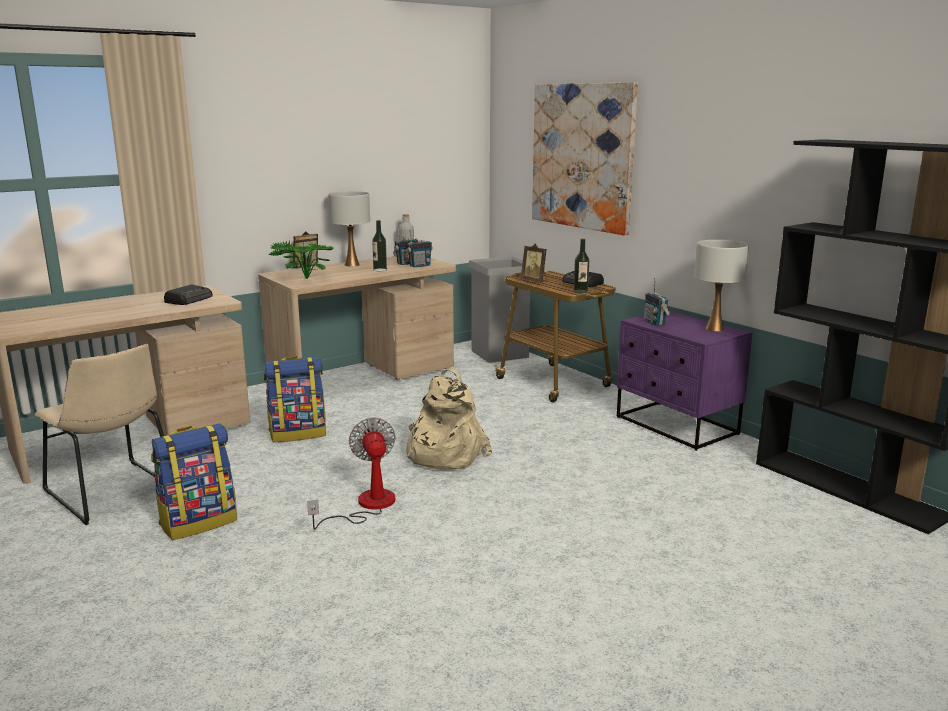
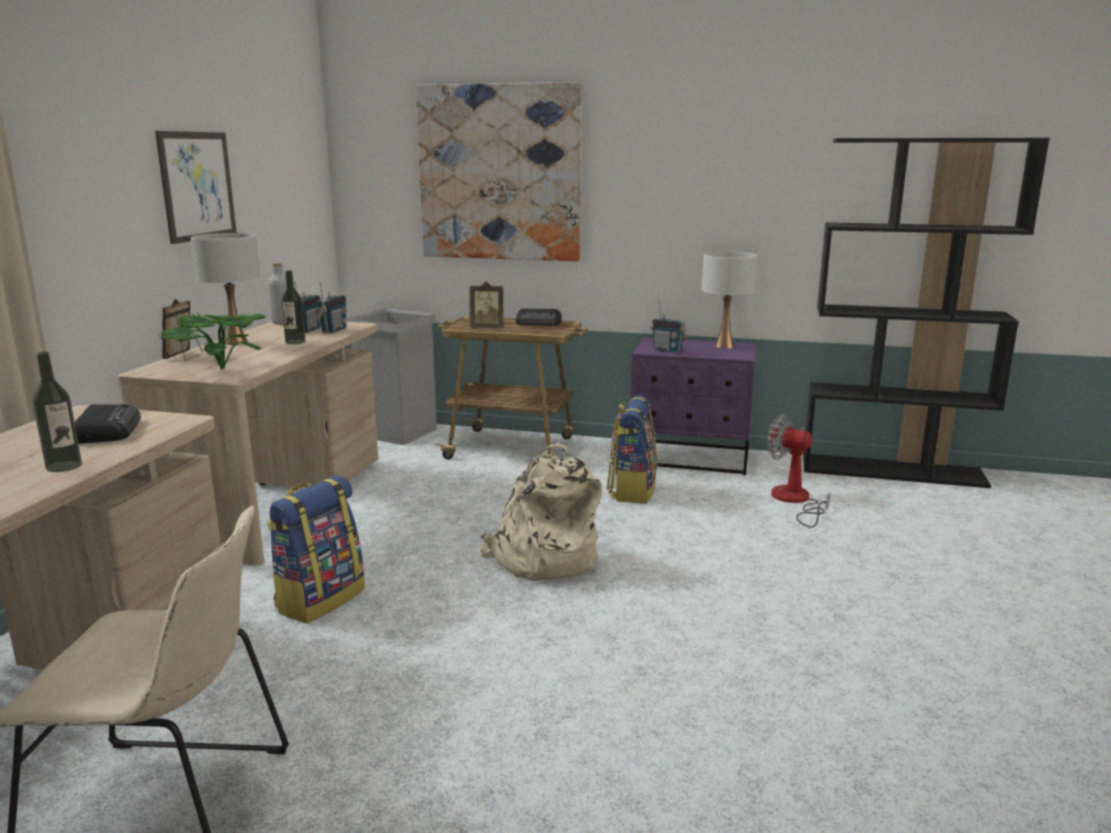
camera: 40 degrees left, 0 degrees up
backpack [151,423,237,540] -> backpack moved to [606,395,658,503]
fan [307,417,396,530] -> fan moved to [767,414,830,528]
bottle [574,239,589,293] -> bottle moved to [33,352,82,472]
none -> picture [155,131,237,244]

